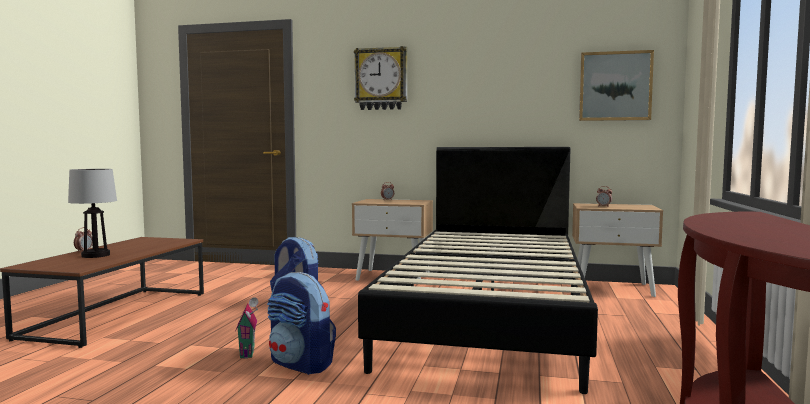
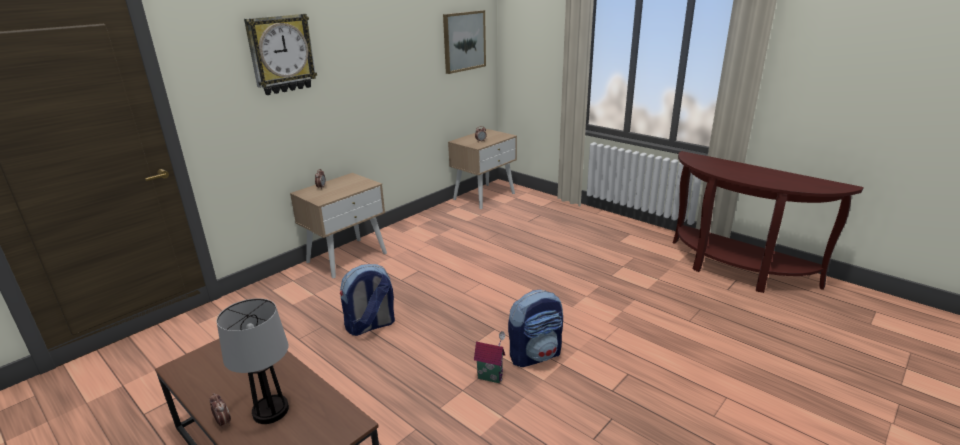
camera: 60 degrees left, 20 degrees up
black bed [358,147,598,394] -> none

